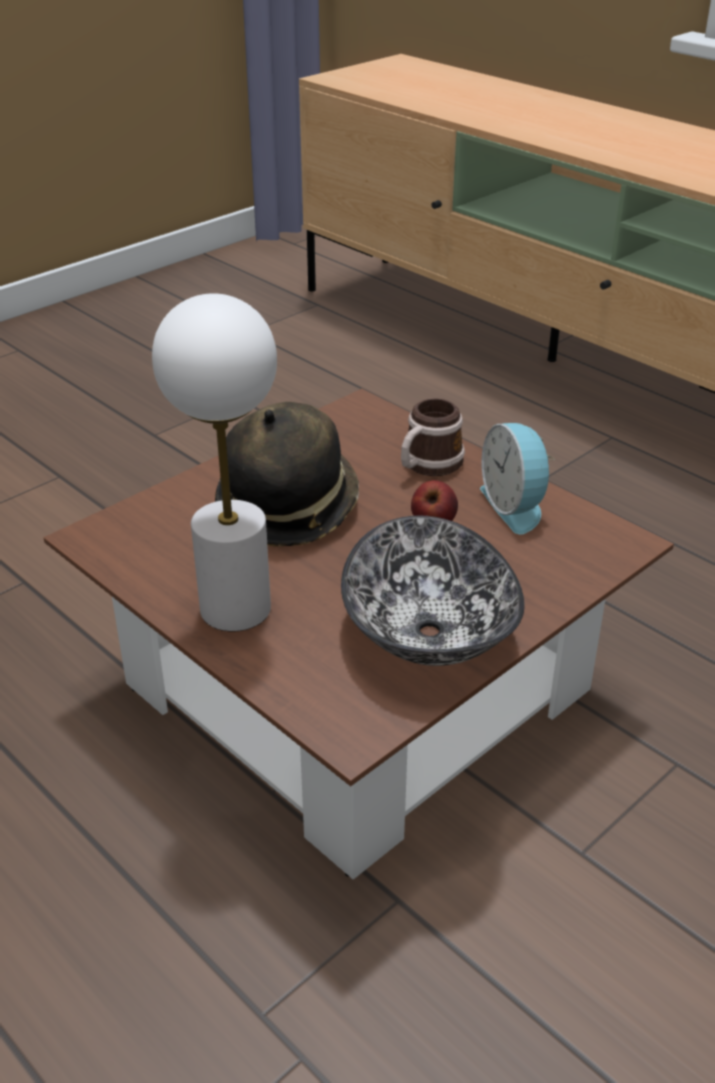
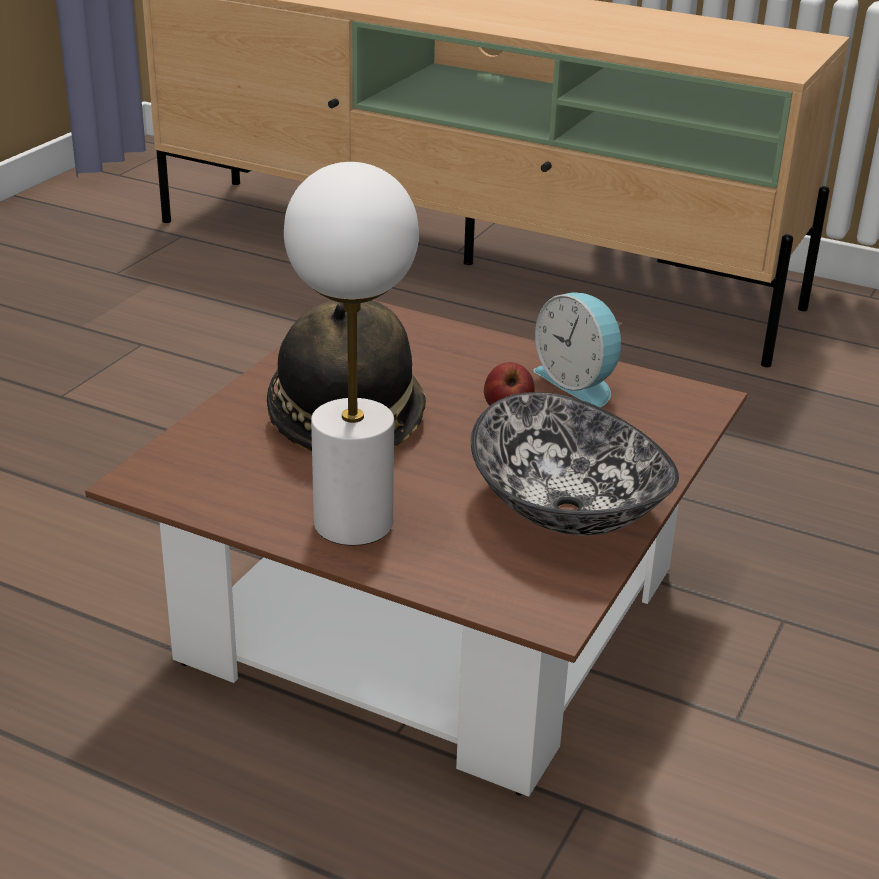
camera: 20 degrees left, 5 degrees down
mug [401,398,465,476] -> none

